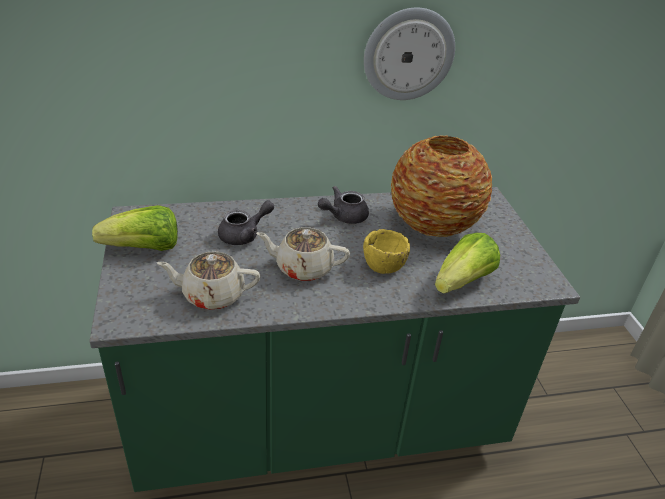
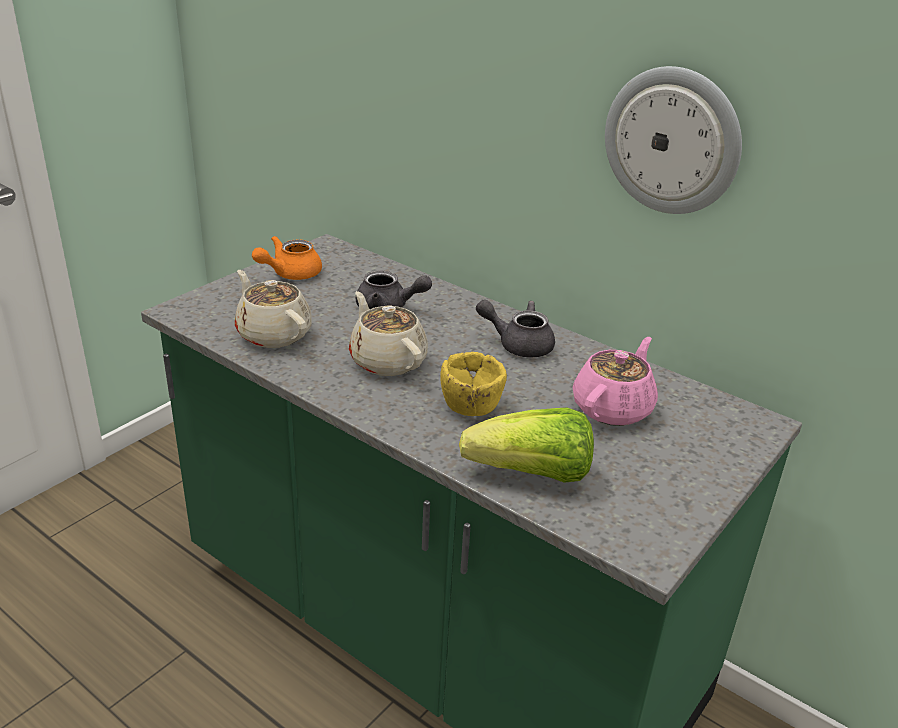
camera: 50 degrees right, 5 degrees down
lettuce [92,205,178,251] -> orange teapot [252,236,322,280]
vase [391,135,492,237] -> pink teapot [573,337,658,426]

